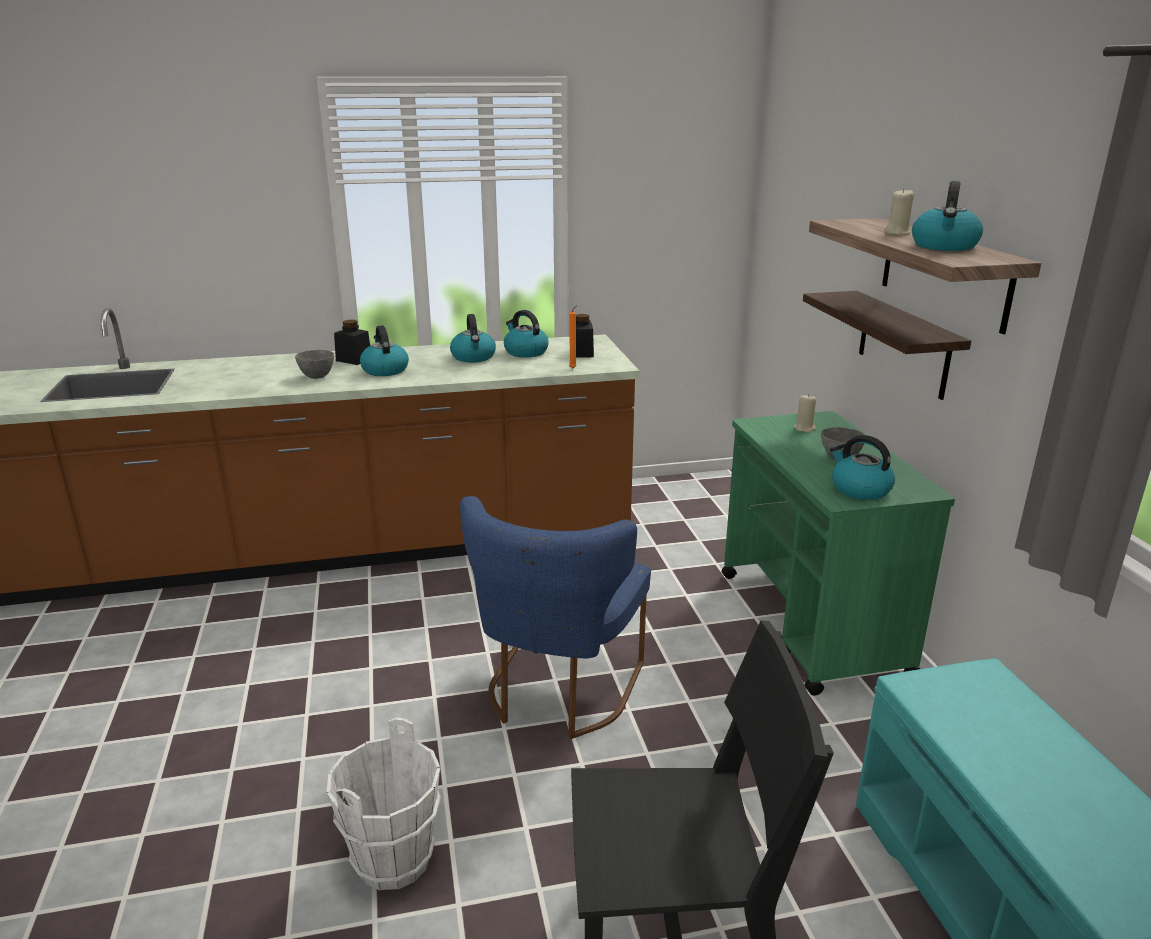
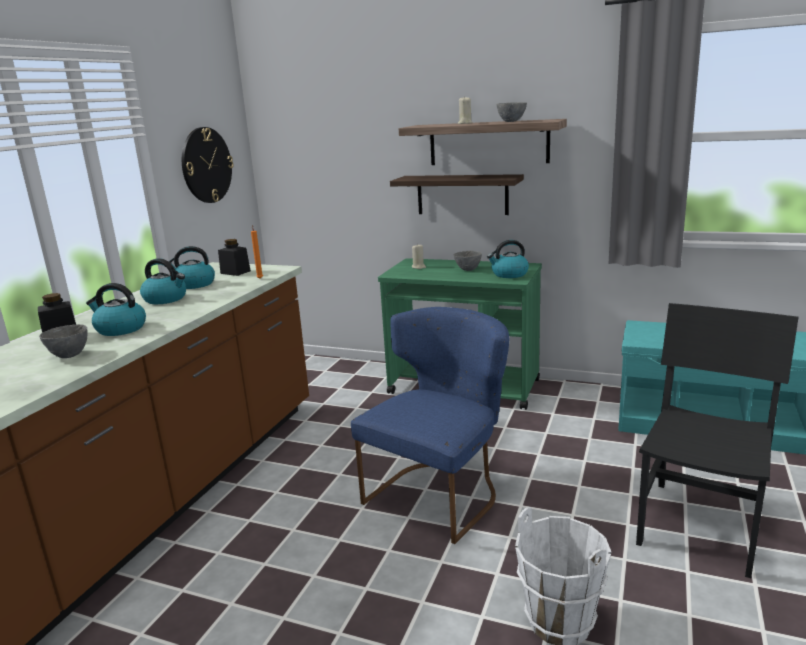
camera: 55 degrees left, 5 degrees down
blue chair [460,496,651,739] -> blue chair turned 105 degrees counterclockwise [351,307,509,544]
kettle [912,181,983,251] -> grey bowl [497,102,527,122]
none -> wall clock [182,127,234,203]

